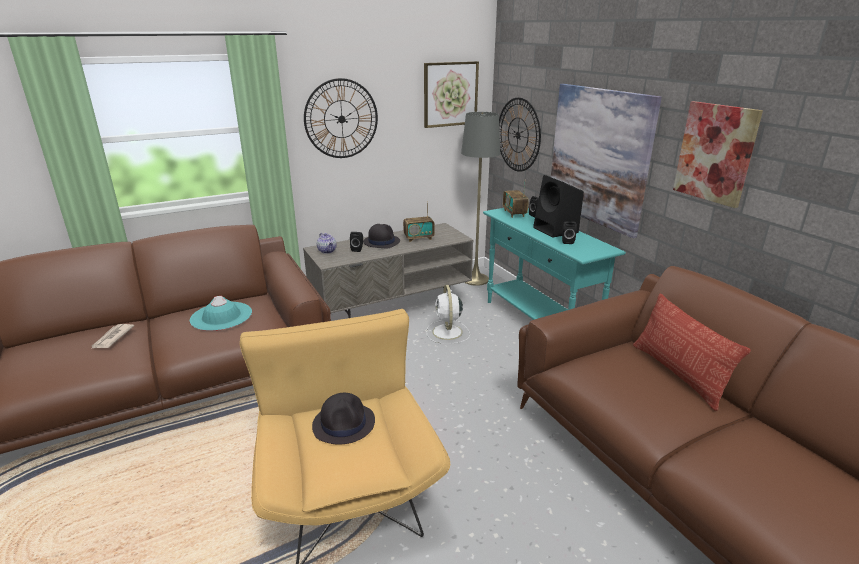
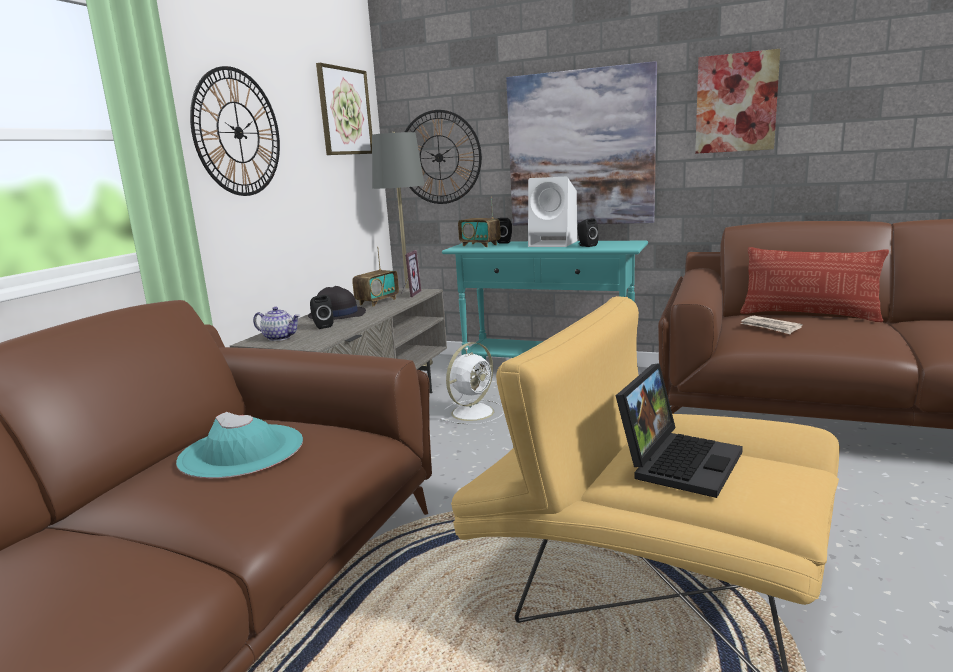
camera: 40 degrees left, 10 degrees down
newspaper [91,324,134,349] -> newspaper moved to [741,316,803,334]
black hat [312,393,375,445] -> laptop [615,363,743,498]
white fan [426,285,470,344] -> white fan turned 90 degrees counterclockwise [440,342,504,425]
black speaker [533,175,584,238] -> white speaker [528,177,577,247]
none -> picture frame [401,250,421,297]

